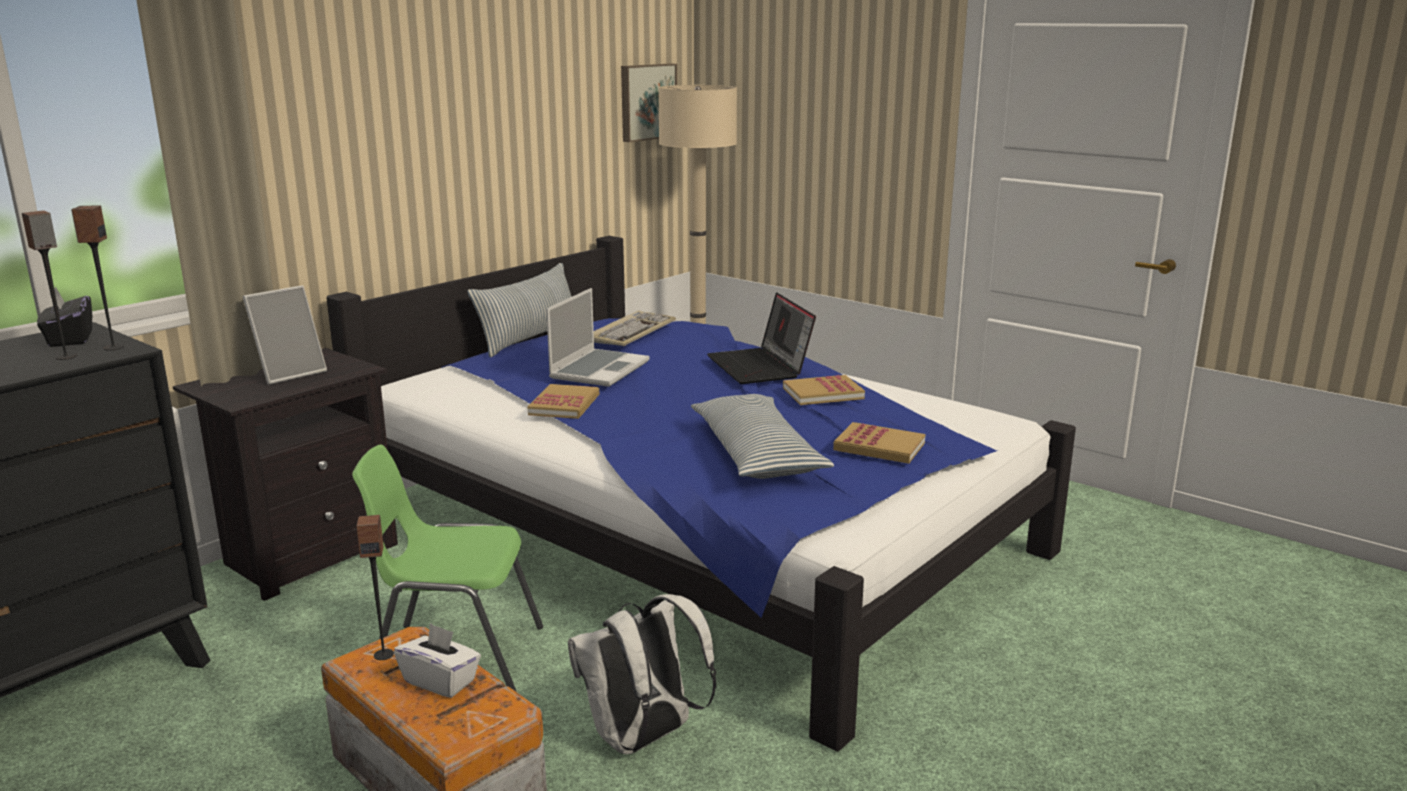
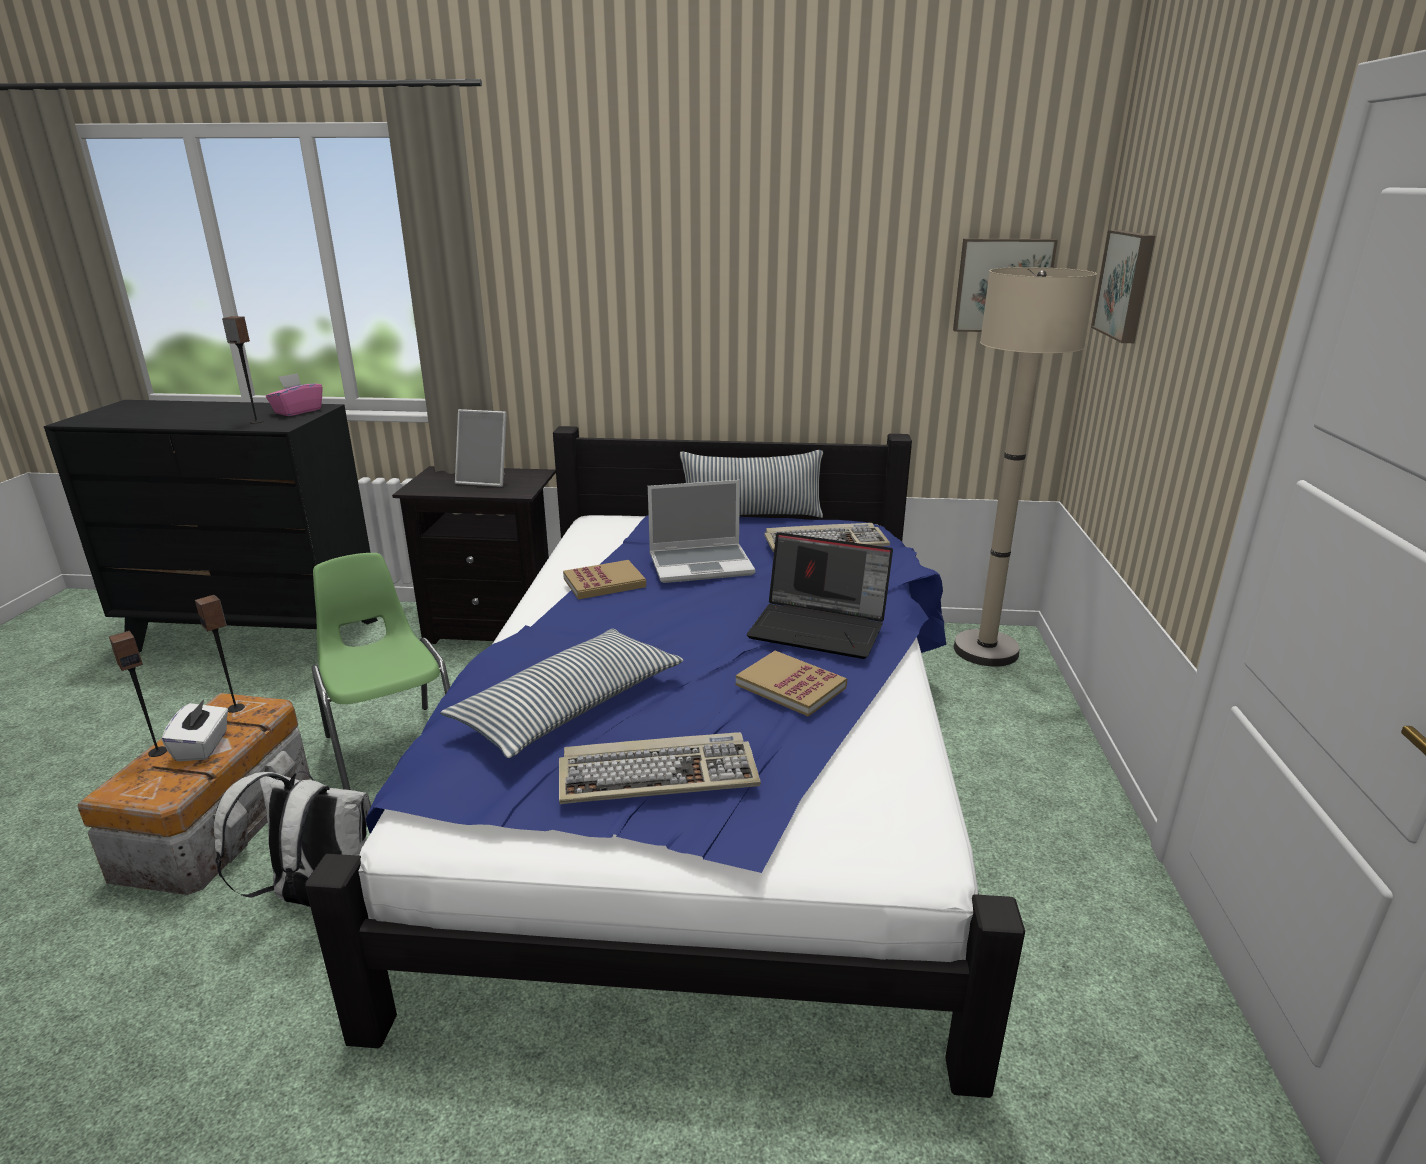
camera: 55 degrees right, 5 degrees up
black tissue box [37,287,92,347] -> pink tissue box [266,373,323,416]
speaker [71,205,124,351] -> speaker moved to [109,631,167,757]
laptop [707,292,816,384] -> laptop turned 105 degrees counterclockwise [747,532,893,659]
book [833,422,926,464] -> keyboard [559,732,761,804]
none -> picture [1091,230,1155,343]

